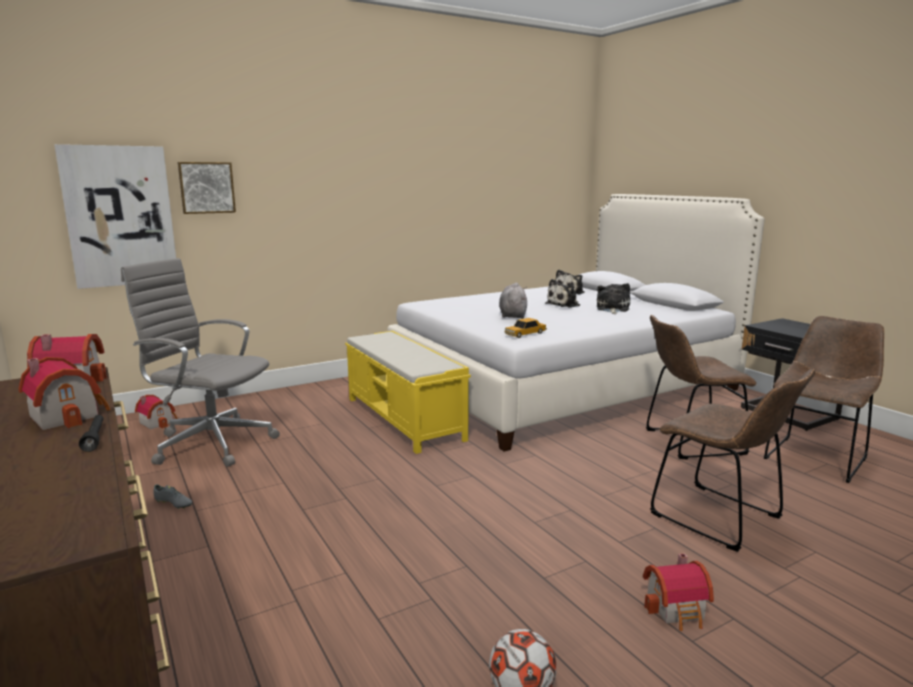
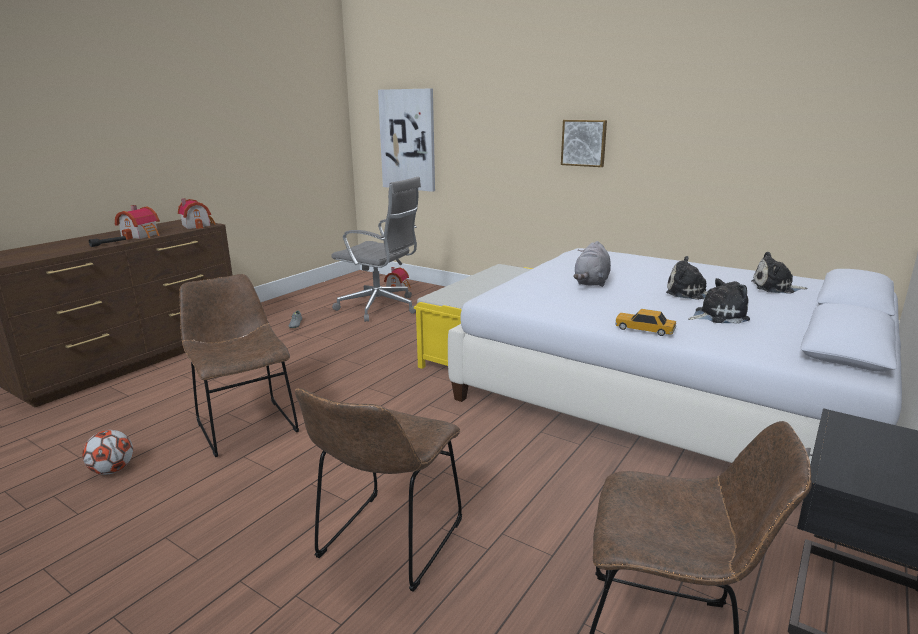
camera: 65 degrees right, 5 degrees up
grey office chair [121,258,280,467] -> grey office chair turned 120 degrees clockwise [331,177,421,322]
picture [178,162,236,214] -> picture moved to [561,120,607,167]
grey plush toy [499,283,527,319] -> grey plush toy turned 135 degrees clockwise [573,241,611,287]
toy car [504,318,547,338] -> toy car moved to [615,309,676,336]
toy house [643,553,714,631] -> none
brown chair [646,315,756,459] -> brown chair moved to [179,274,299,457]

